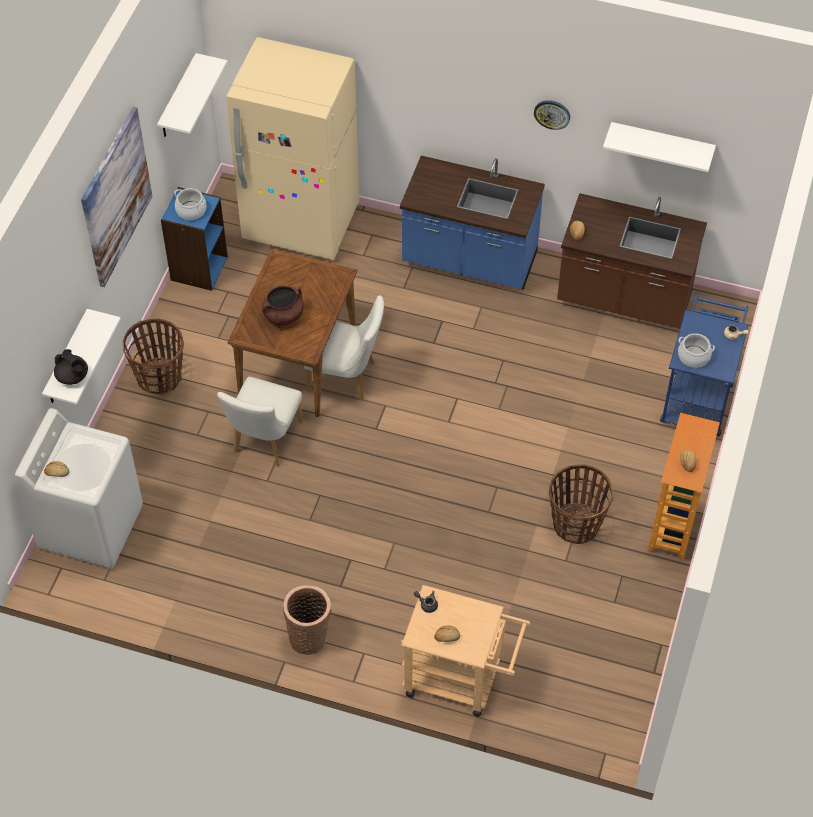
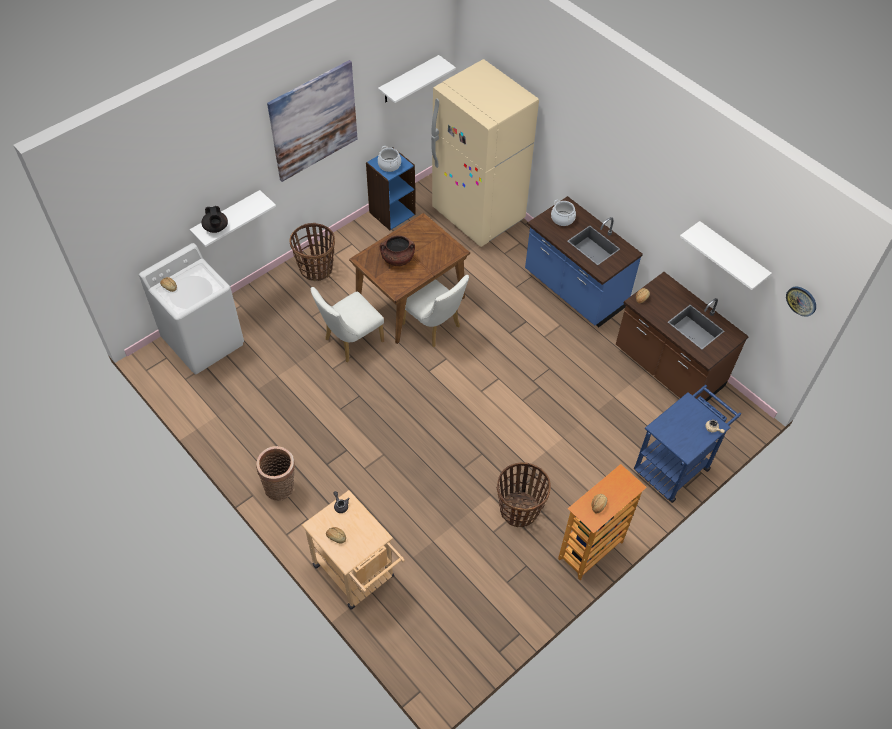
camera: 30 degrees right, 0 degrees up
wall clock [534,100,570,130] -> wall clock moved to [786,286,816,317]
cooking pot [678,333,715,368] -> cooking pot moved to [551,199,576,226]

